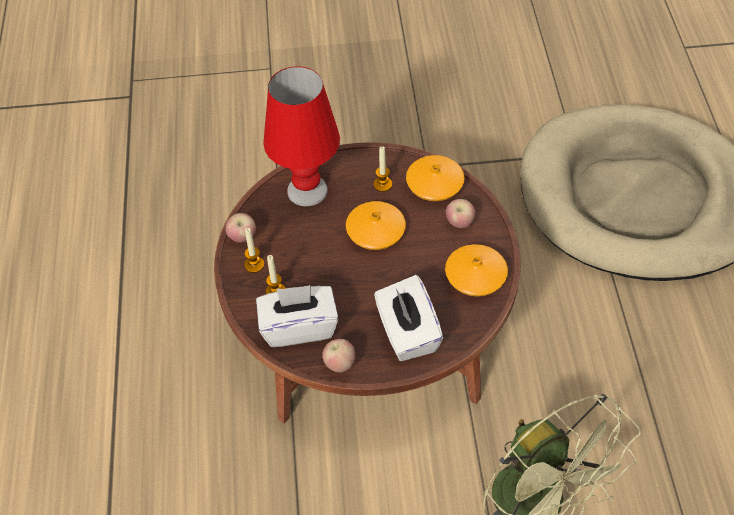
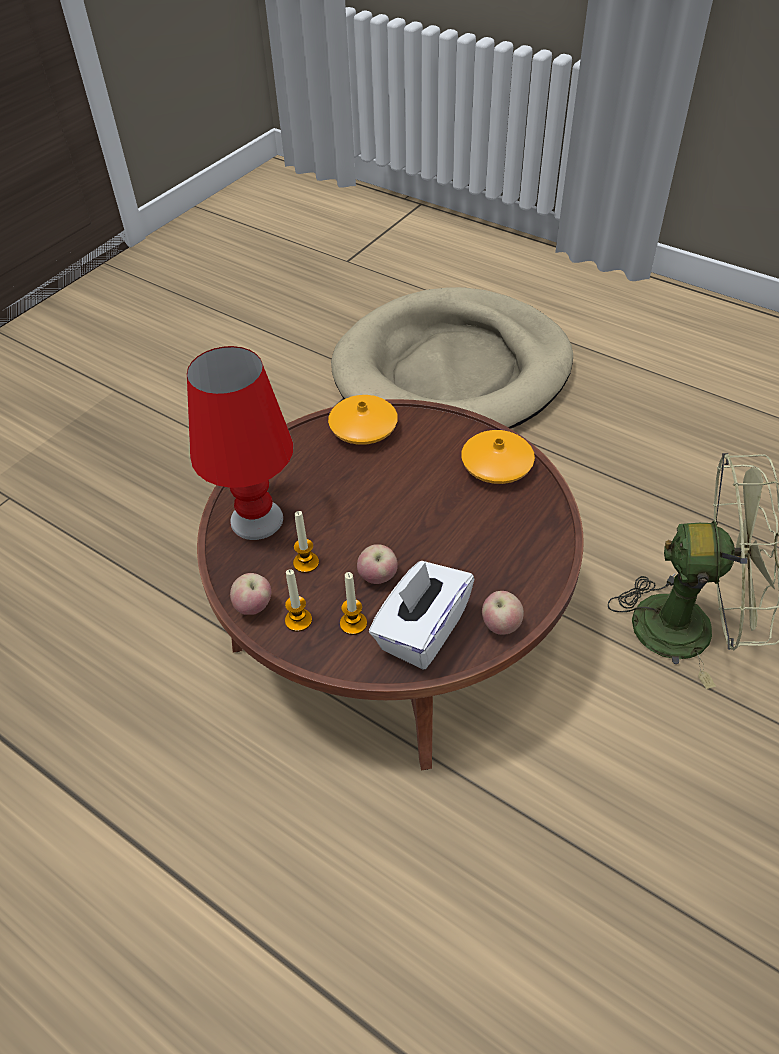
camera: 50 degrees left, 5 degrees down
orange vase [346,201,406,250] -> none
candle [374,146,392,192] -> candle moved to [293,511,319,573]
white tissue box [374,275,443,361] -> none
apple [446,199,475,228] -> apple moved to [357,544,398,584]

